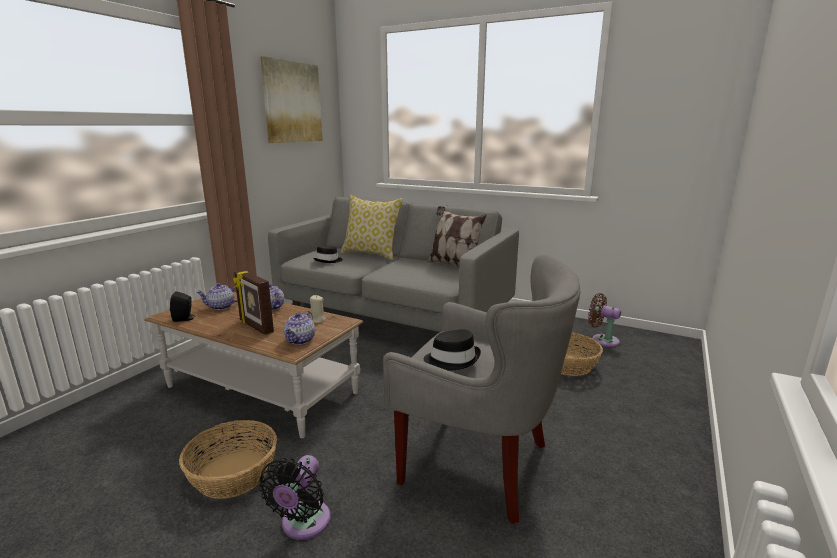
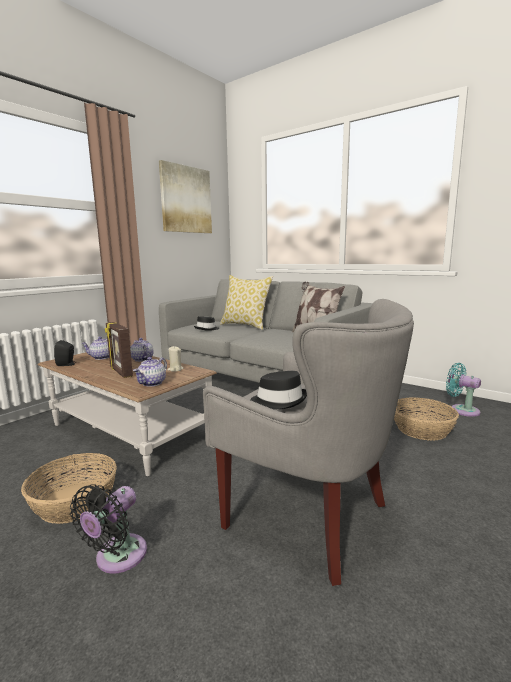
camera: 10 degrees right, 5 degrees down
brown fan [588,293,621,347] -> turquoise fan [446,363,481,417]

